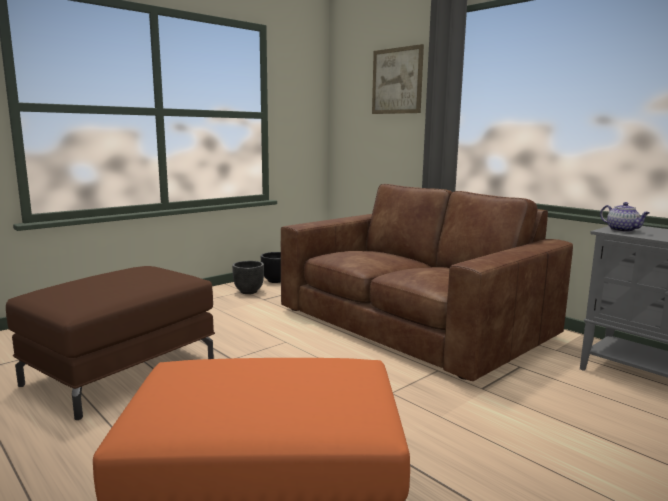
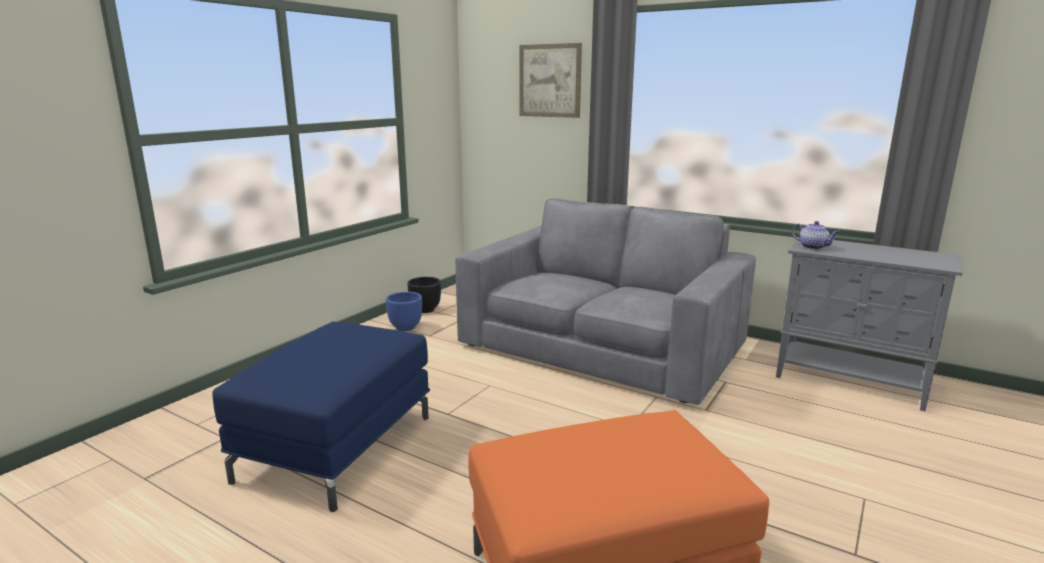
camera: 15 degrees left, 5 degrees up
brown ottoman [6,266,215,420] -> blue ottoman [212,322,430,512]
black planter [232,261,264,294] -> blue planter [386,292,422,331]
brown sofa [281,184,573,381] -> grey sofa [455,198,756,405]

